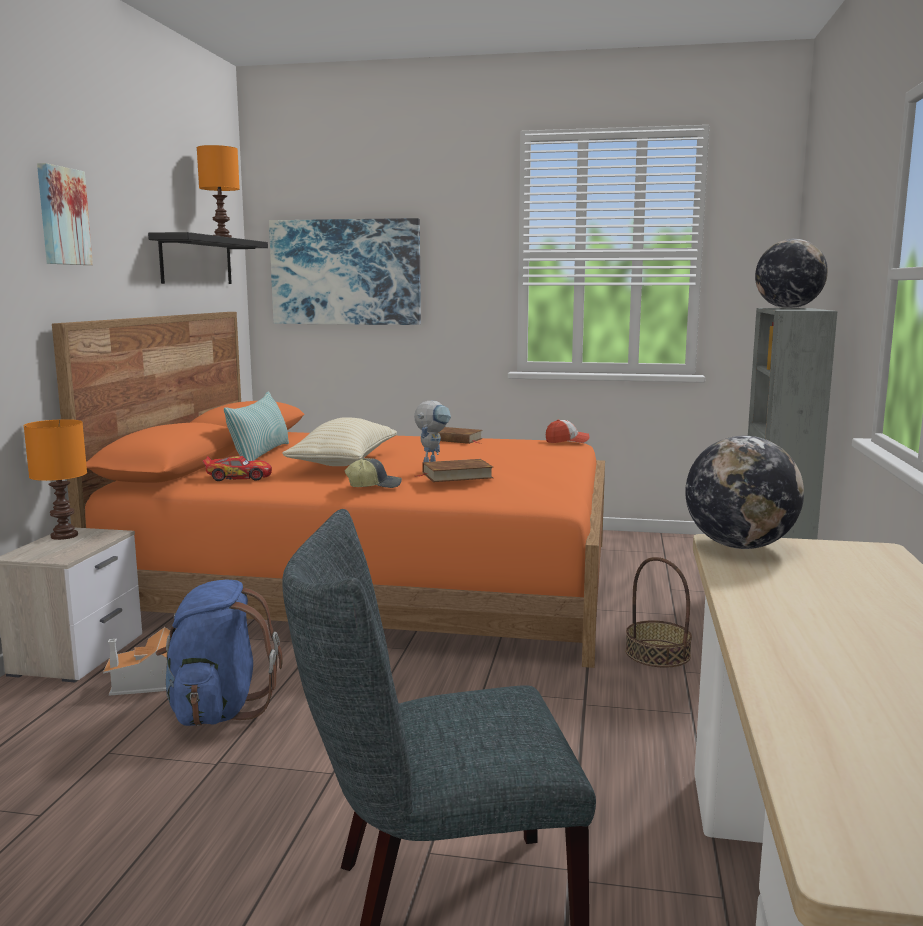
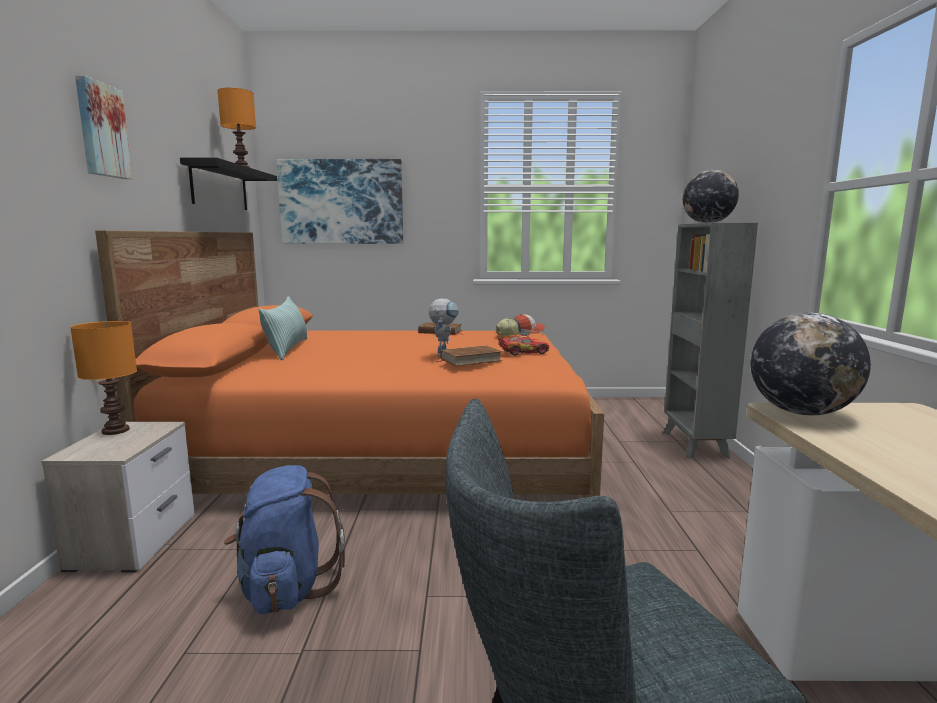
camera: 10 degrees left, 0 degrees up
toy house [103,627,170,695] -> none
toy car [203,456,272,481] -> toy car moved to [498,336,549,356]
beige pillow [283,417,397,466] -> none
cap [345,458,402,488] -> cap moved to [496,318,530,336]
basket [625,557,692,668] -> none

